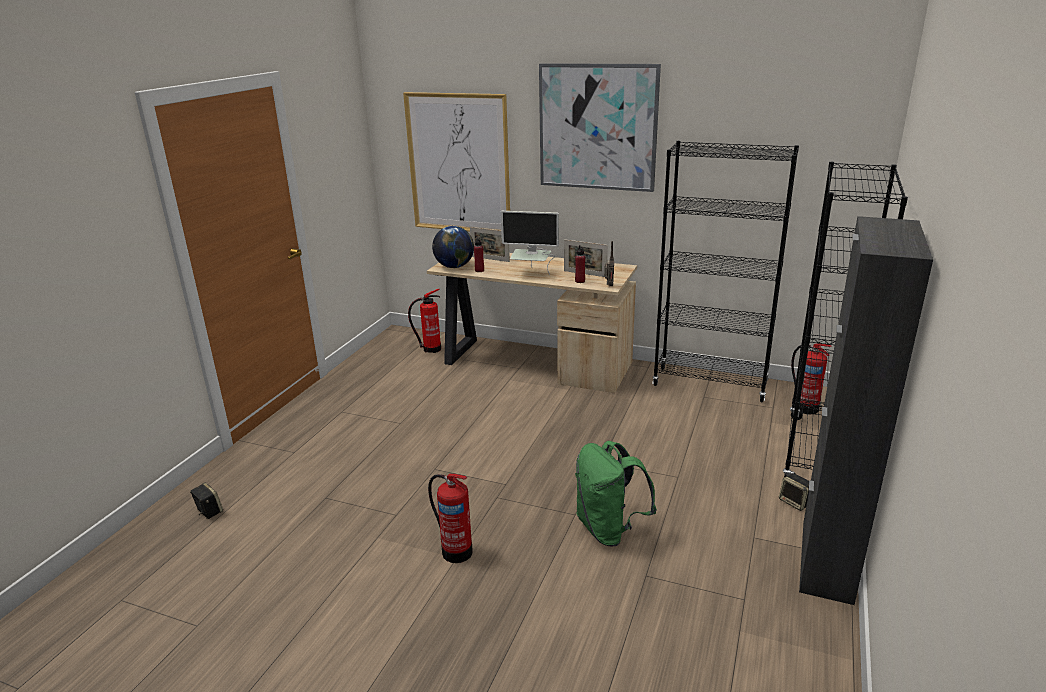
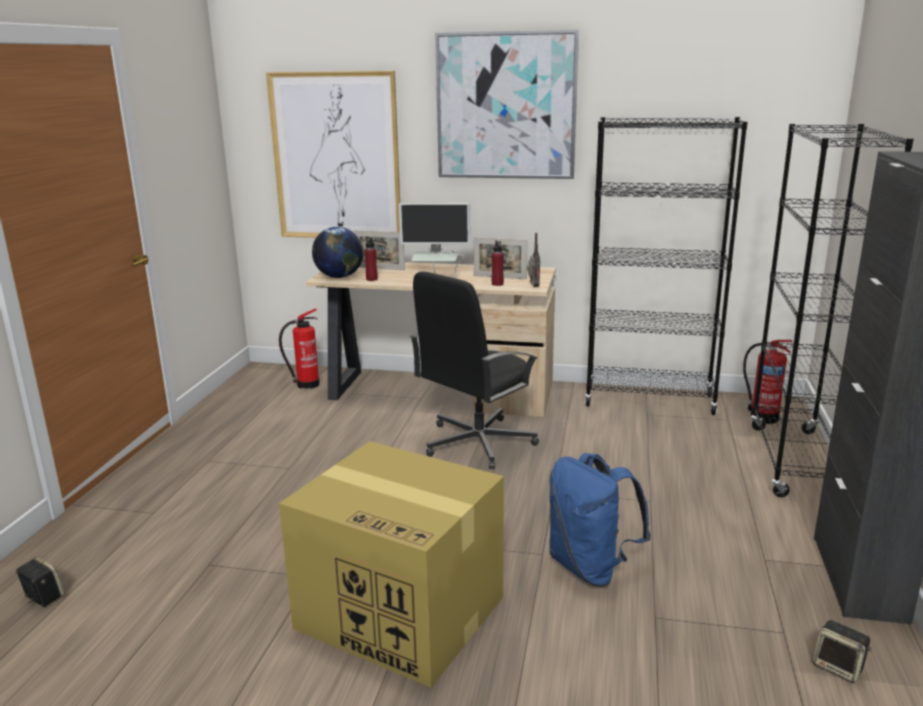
camera: 10 degrees left, 5 degrees down
fire extinguisher [428,474,473,563] -> cardboard box [279,441,504,687]
green backpack [575,441,657,547] -> blue backpack [549,453,651,587]
speaker [779,473,809,511] -> speaker moved to [812,620,872,683]
none -> black office chair [410,271,539,470]

